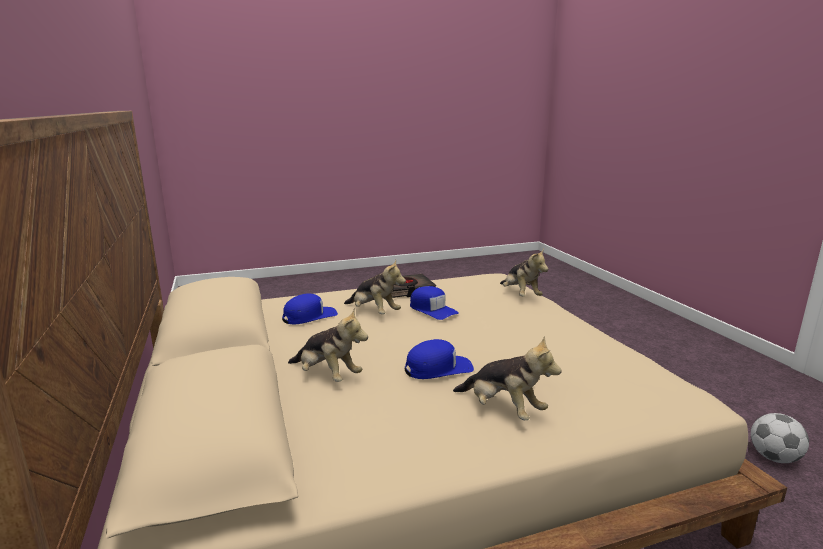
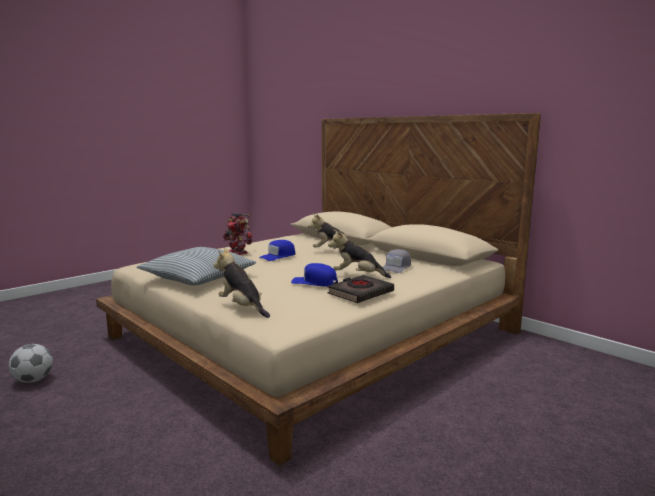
camera: 155 degrees right, 5 degrees down
blue cap [282,293,338,324] -> grey cap [383,249,411,273]
plush toy [453,336,561,420] -> toy robot [223,213,253,255]
none -> pillow [137,247,256,286]

